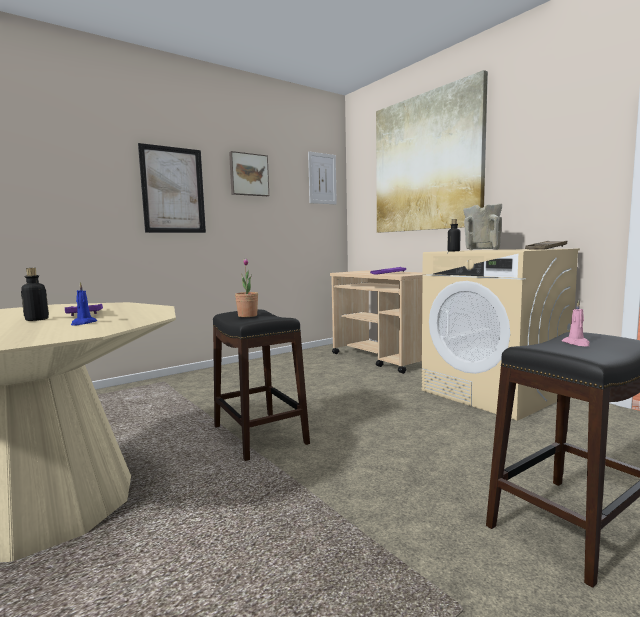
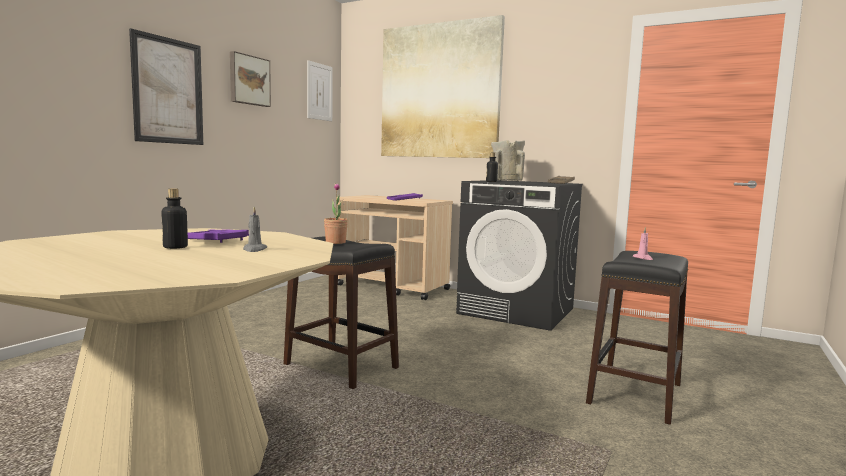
camera: 25 degrees left, 0 degrees up
blue candle [71,282,97,326] -> grey candle [243,206,267,252]
beige washing machine [422,249,580,421] -> black washing machine [456,180,583,331]

